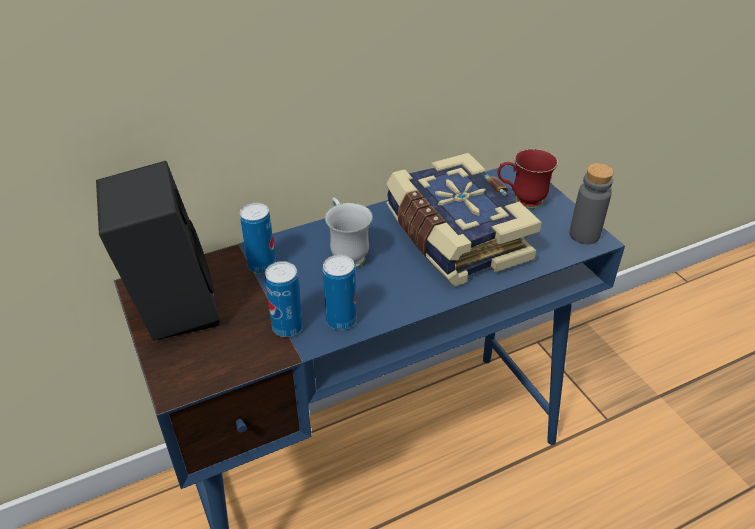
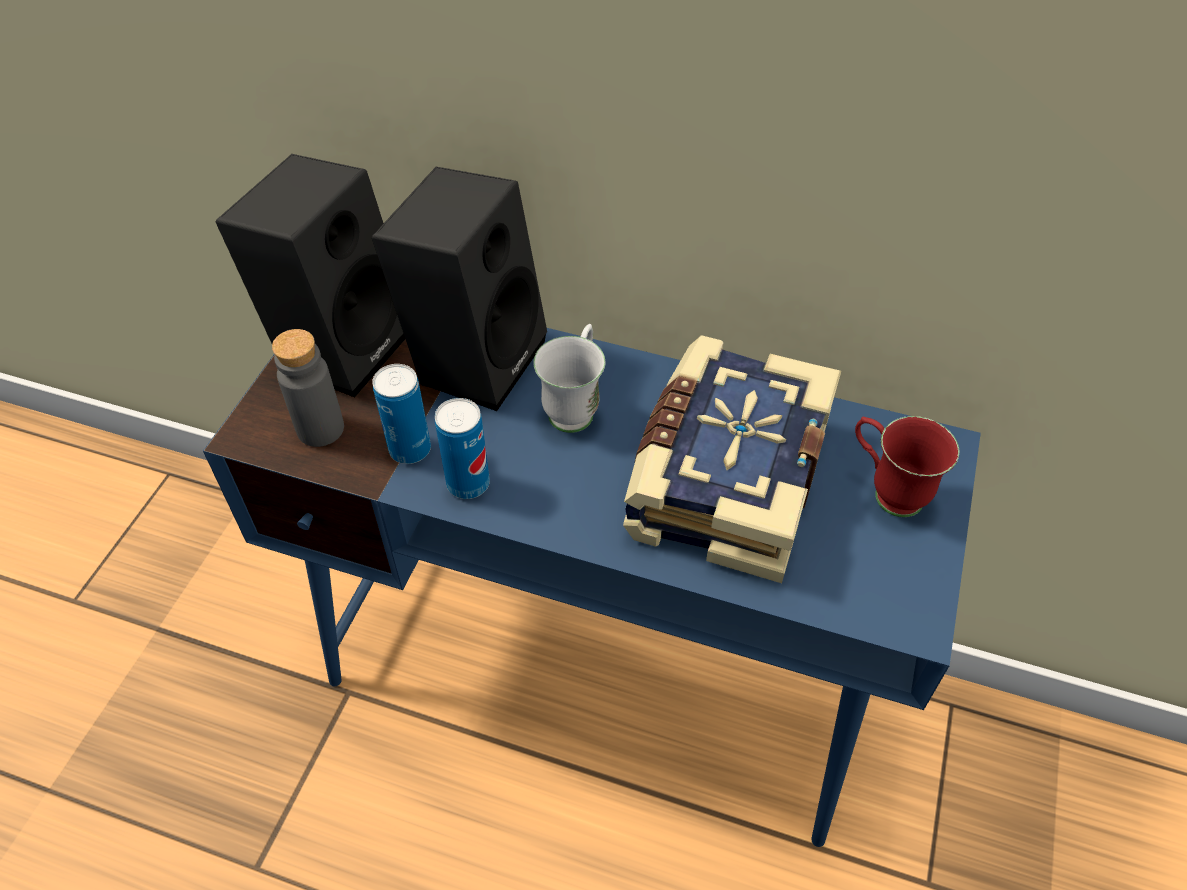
camera: 45 degrees right, 10 degrees up
can [240,203,276,273] -> black speaker [372,167,547,411]
grey bottle [569,163,614,244] -> grey bottle moved to [272,329,344,447]

